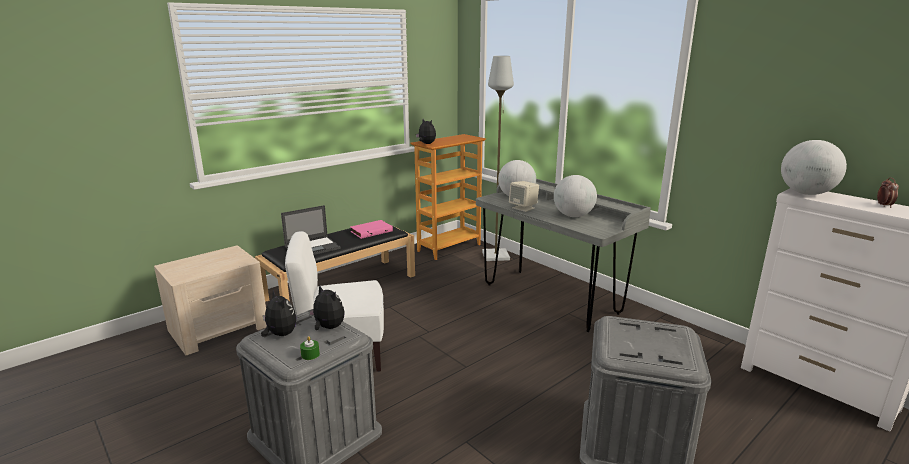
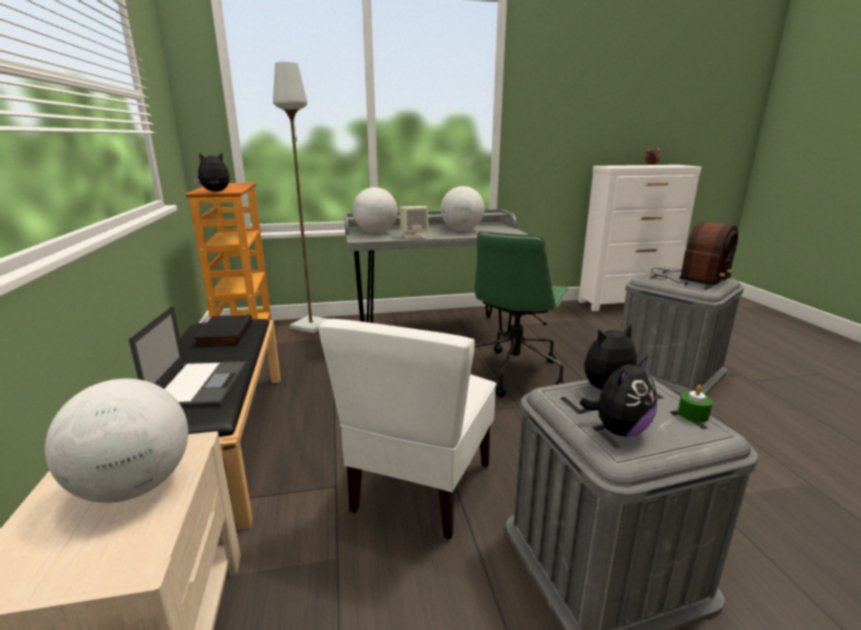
camera: 60 degrees left, 0 degrees up
plush toy [261,290,296,337] -> plush toy turned 150 degrees clockwise [579,356,657,436]
pink book [350,220,393,239] -> black book [193,314,252,346]
globe [781,140,847,195] -> globe moved to [45,379,188,503]
none -> green office chair [474,231,569,397]
none -> radio [651,221,738,286]

